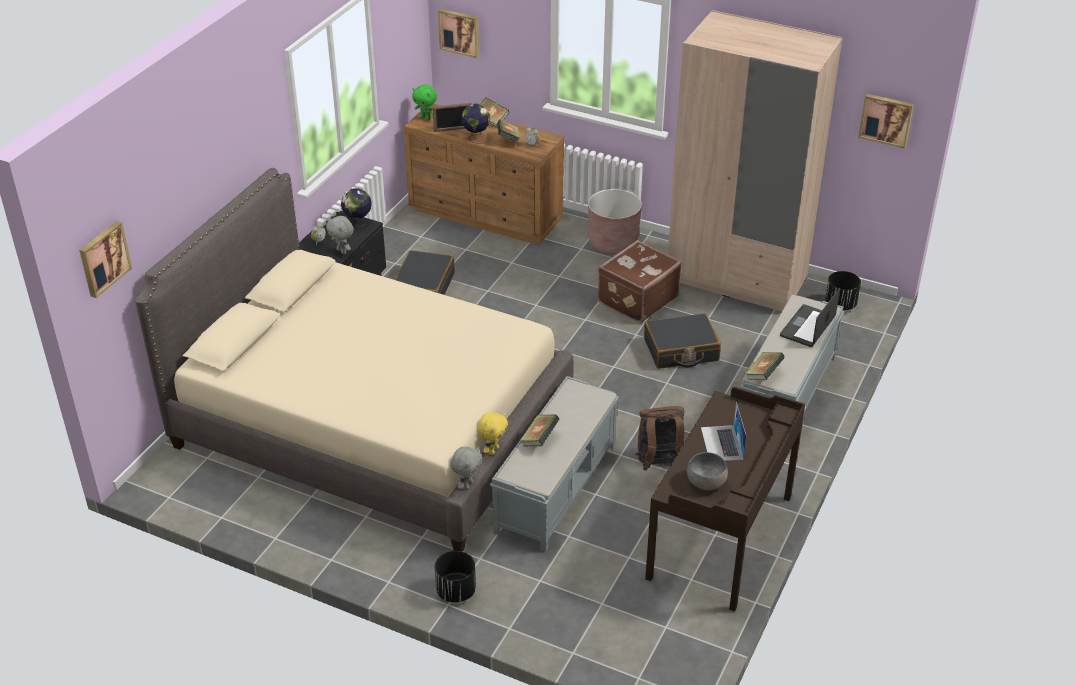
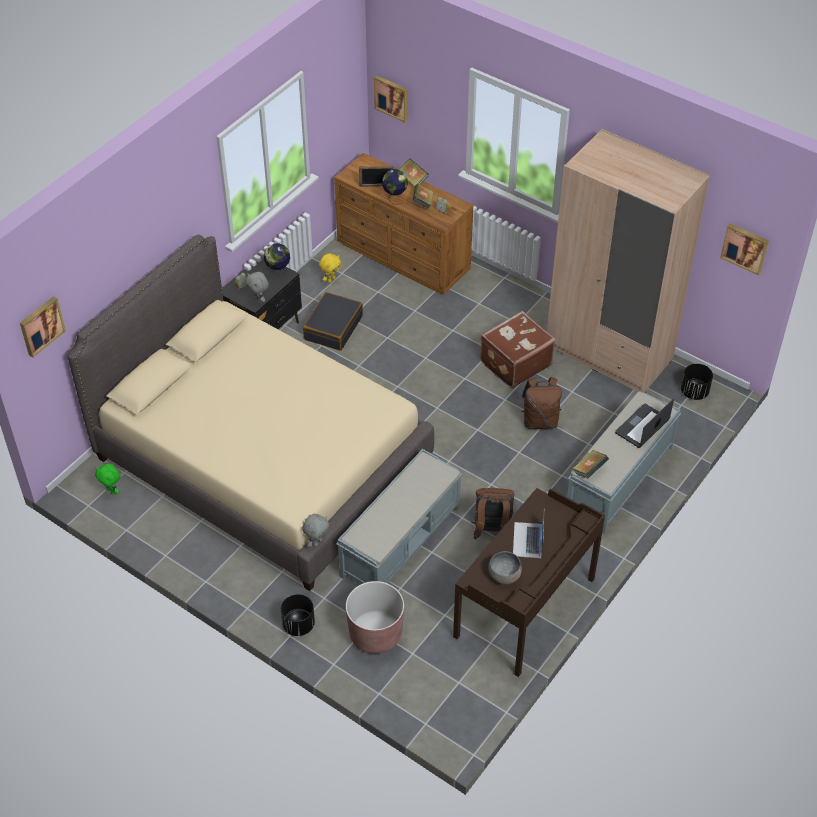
camera: 10 degrees right, 10 degrees up
green plush toy [412,85,437,120] -> green plush toy moved to [95,464,121,494]
yellow plush toy [477,412,508,455] -> yellow plush toy moved to [319,254,341,283]
book [520,414,559,446] -> none
brown planter [588,189,642,254] -> brown planter moved to [346,581,404,654]
black suitcase [644,313,721,369] -> brown backpack [521,377,562,429]

